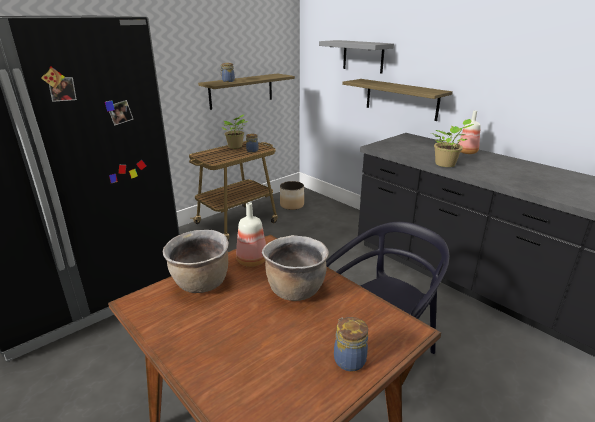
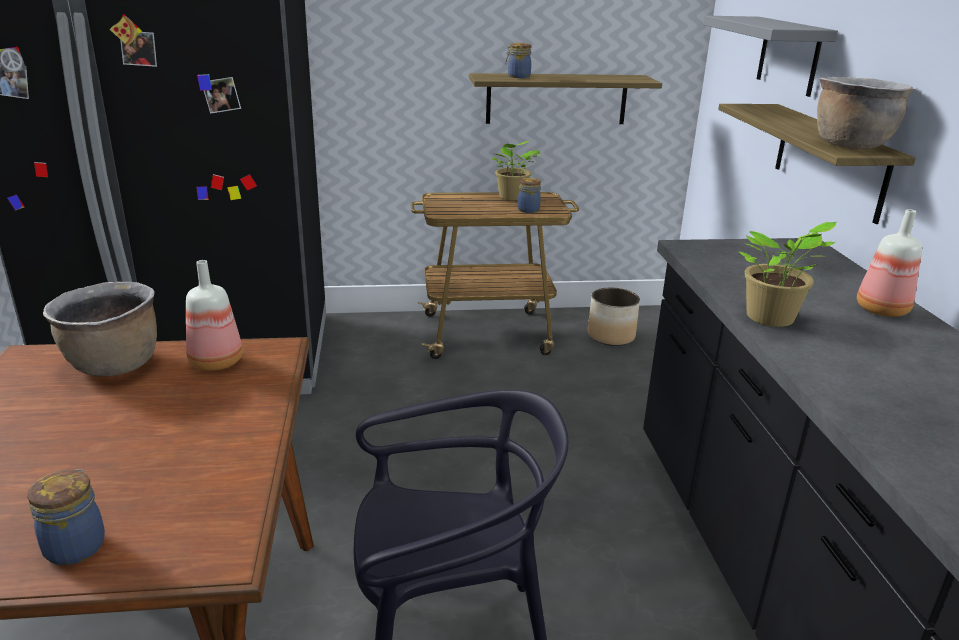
camera: 35 degrees right, 0 degrees up
brown cooking pot [262,235,329,301] -> brown cooking pot moved to [817,77,914,149]

